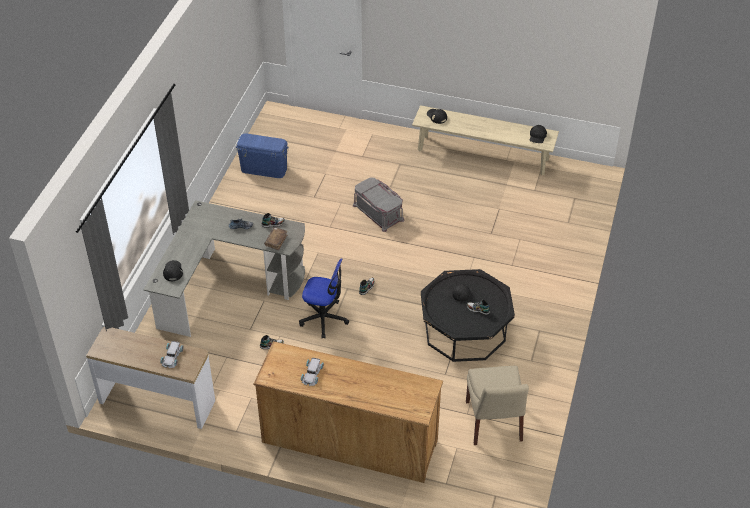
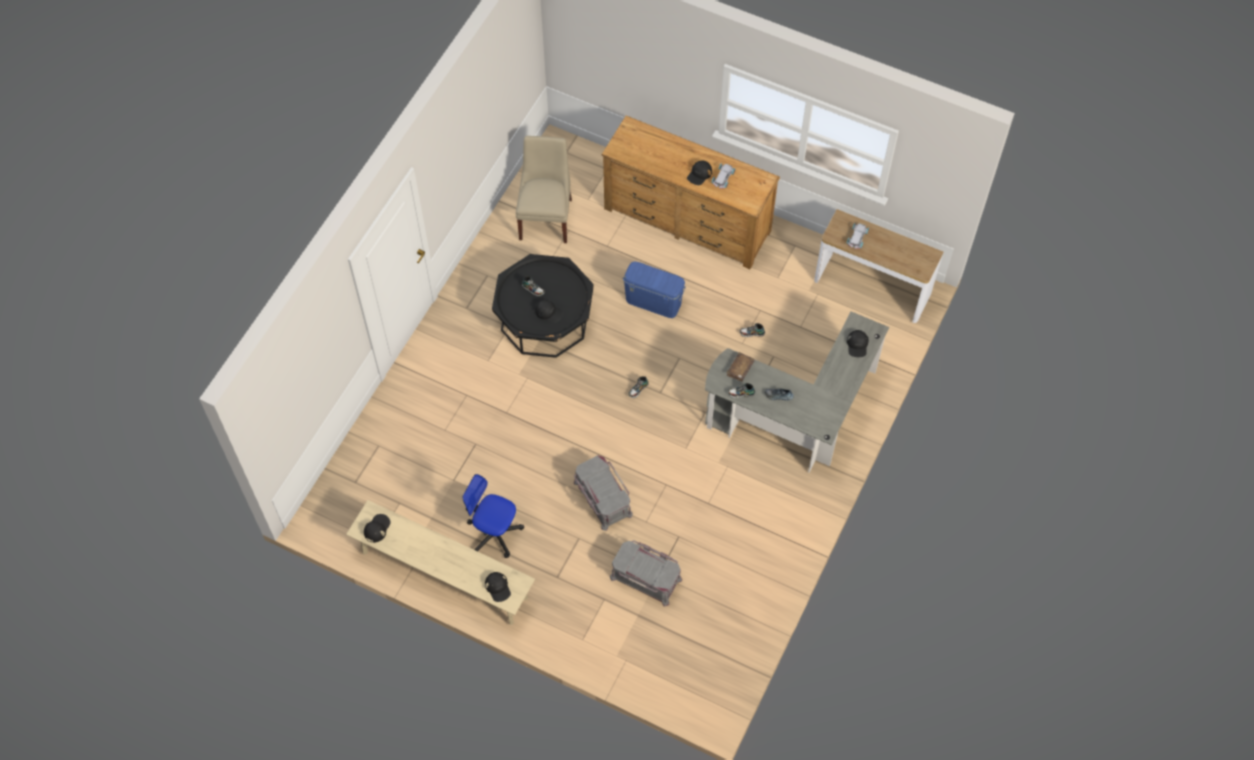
camera: 170 degrees left, 15 degrees up
blue storage box [236,134,289,178] -> blue storage box moved to [623,261,686,318]
office chair [299,258,349,339] -> office chair moved to [462,474,524,558]
none -> grey storage box [610,540,682,606]
none -> black cap [687,161,712,185]

